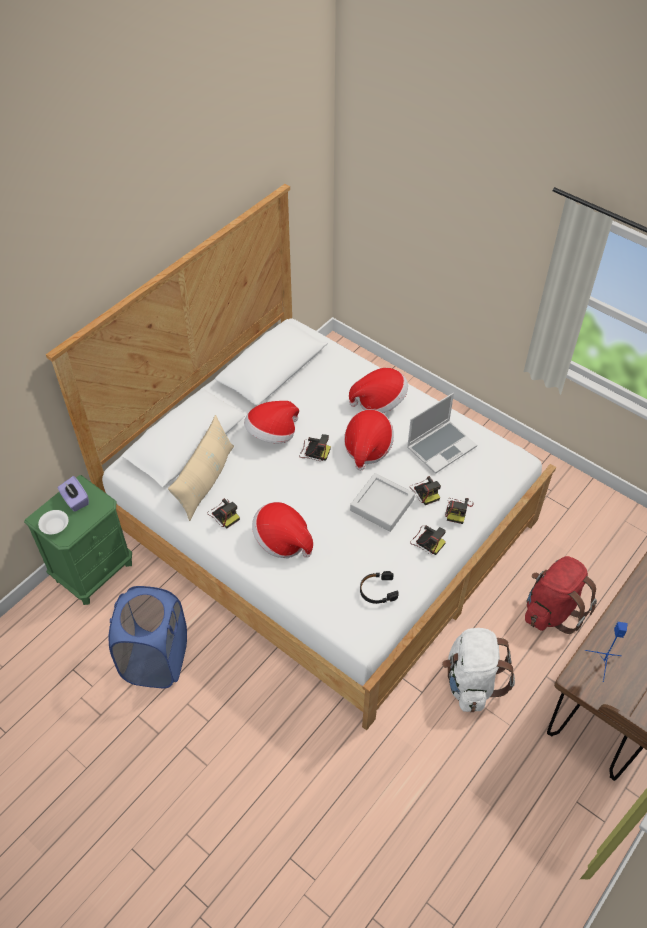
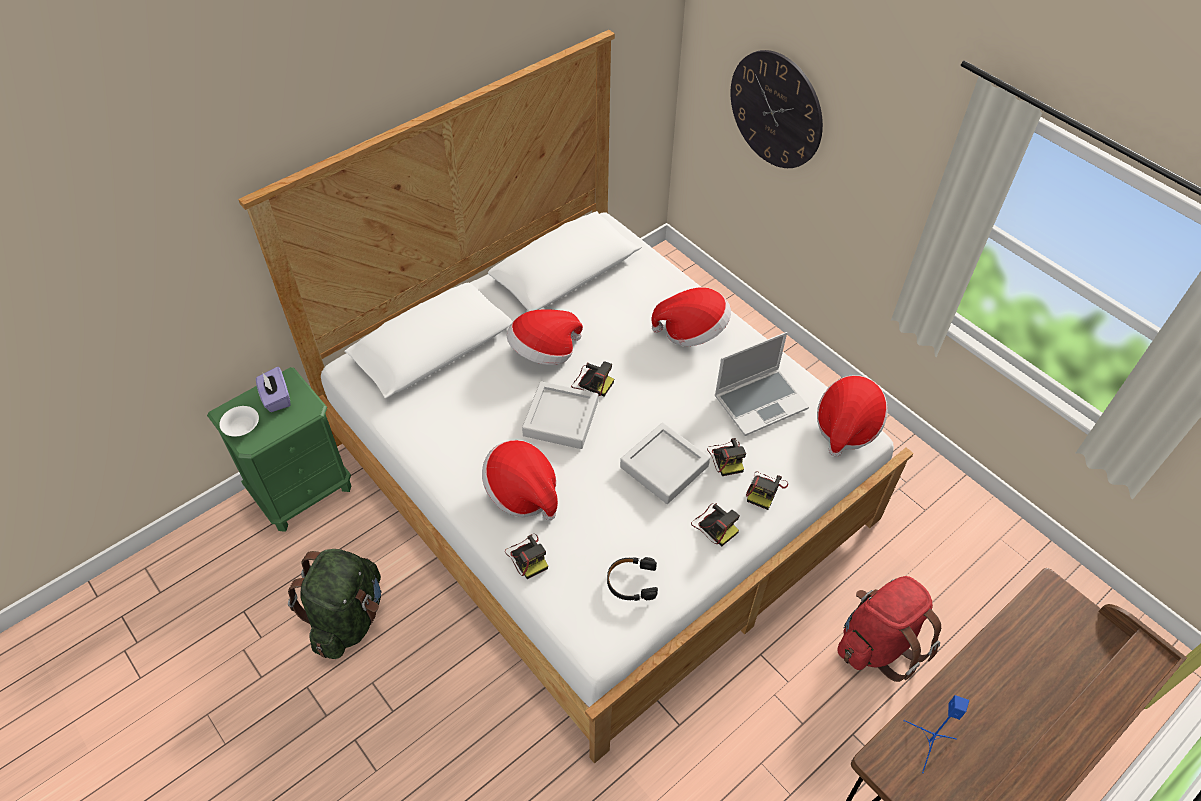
camera: 10 degrees right, 0 degrees up
blue laundry basket [109,586,187,688] -> green backpack [288,549,382,659]
beige pillow [168,415,234,521] -> none
camera [207,498,240,528] -> camera moved to [505,534,548,579]
hat [344,409,394,471] -> hat moved to [817,375,888,457]
white backpack [442,628,515,712] -> none
none -> grey tray [522,381,598,449]
none -> wall clock [730,50,823,168]

